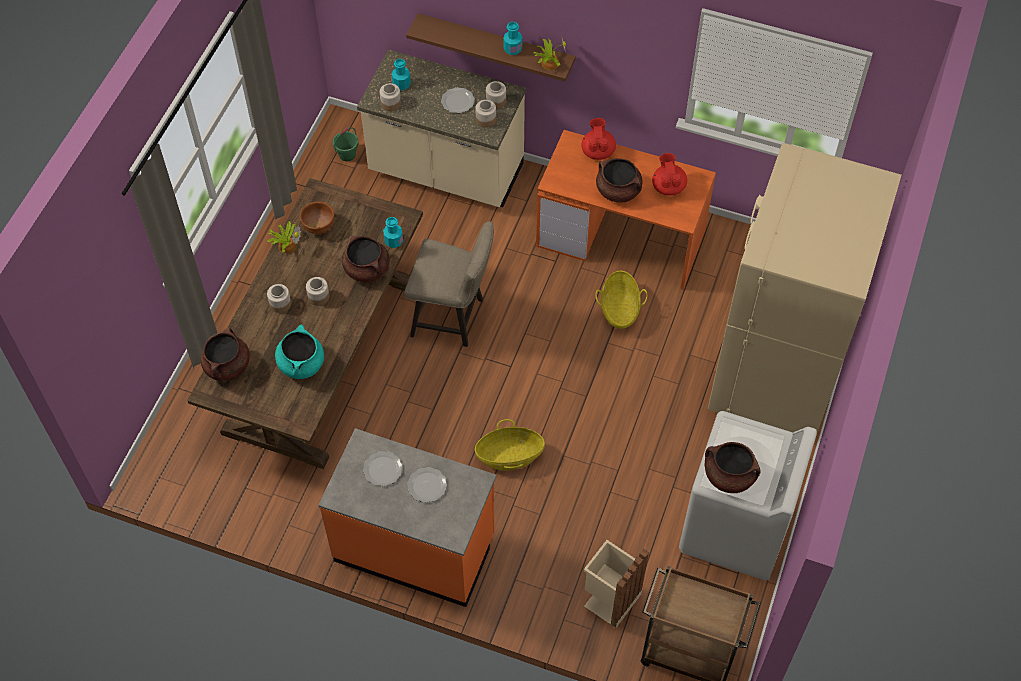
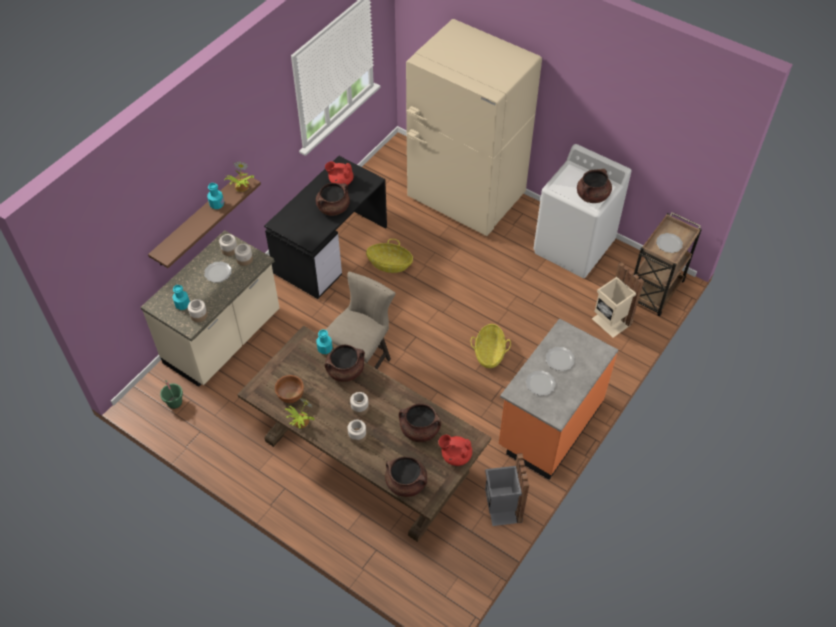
camera: 75 degrees left, 5 degrees down
turquoise cooking pot [275,324,324,379] -> brown cooking pot [399,403,441,442]
orange desk [536,130,716,290] -> black desk [264,156,387,299]
red teapot [582,118,616,160] -> red teapot moved to [439,435,472,466]
none -> grey trash can [485,453,529,526]
none -> plate [656,233,683,253]

